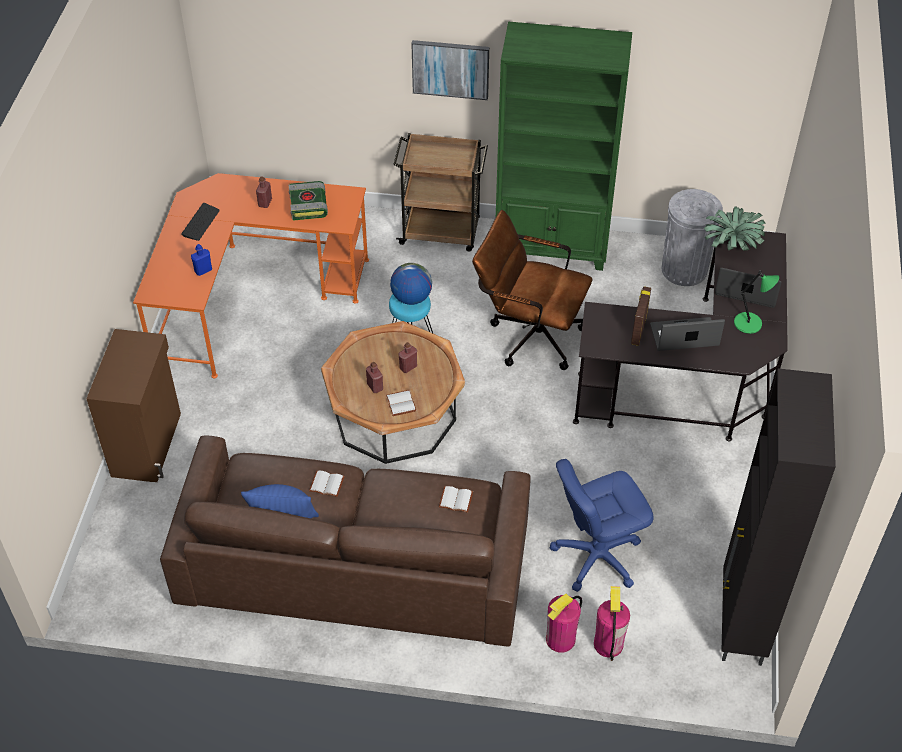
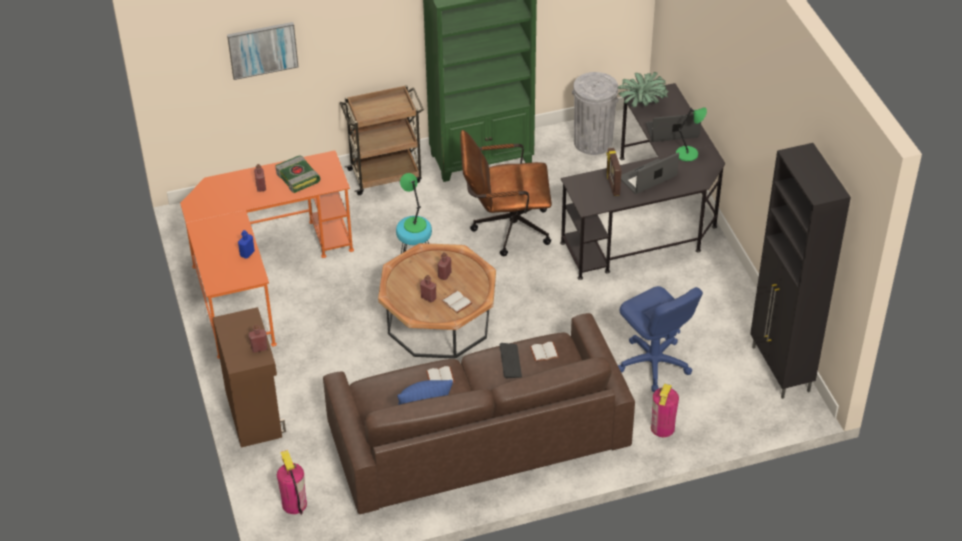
camera: 25 degrees left, 5 degrees down
keyboard [181,203,220,241] -> keyboard moved to [500,343,522,378]
globe [390,263,432,305] -> green table lamp [400,173,426,233]
picture [411,40,489,100] -> picture moved to [227,22,298,80]
blue office chair [550,459,654,592] -> blue office chair turned 75 degrees counterclockwise [618,286,703,392]
fire extinguisher [594,586,630,661] -> fire extinguisher moved to [277,450,307,515]
none -> red bottle [248,324,268,353]

